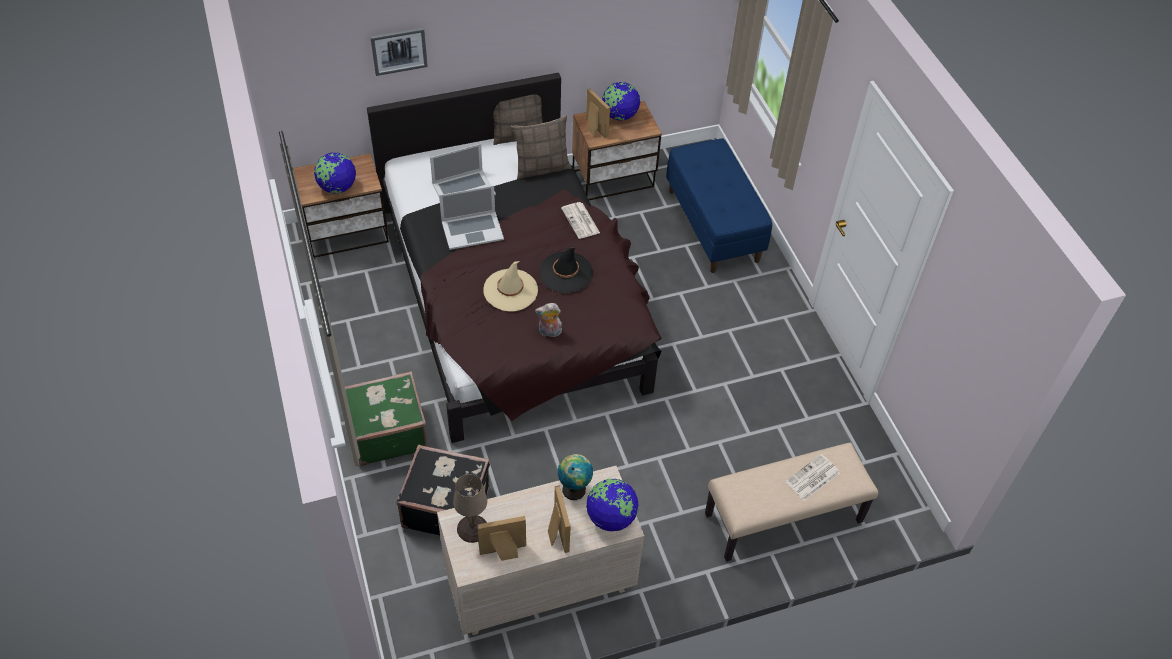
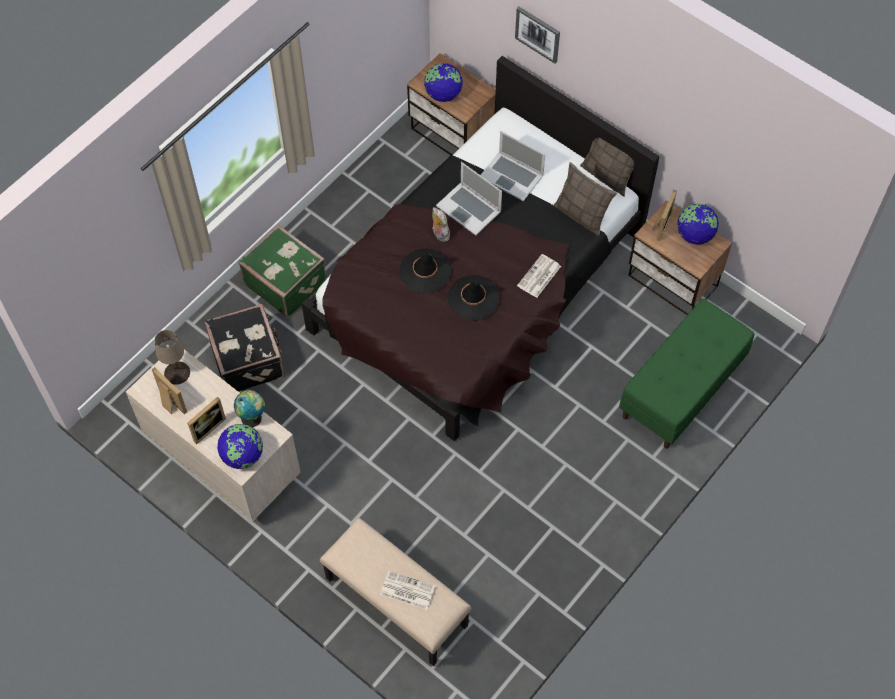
camera: 60 degrees right, 10 degrees up
beige hat [483,261,538,311] -> black hat [400,249,451,293]
plush toy [535,303,562,339] -> plush toy moved to [432,207,450,242]
blue bench [666,138,772,273] -> green bench [619,299,754,449]

